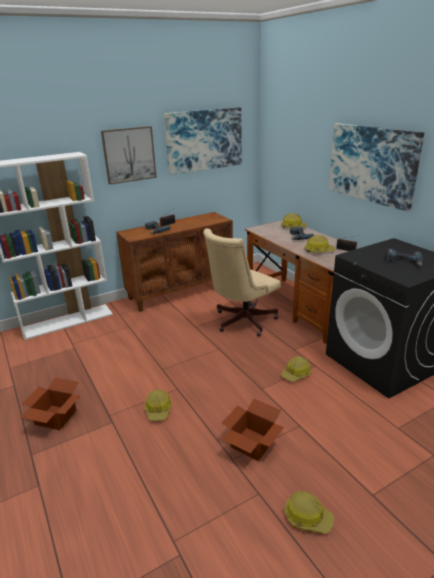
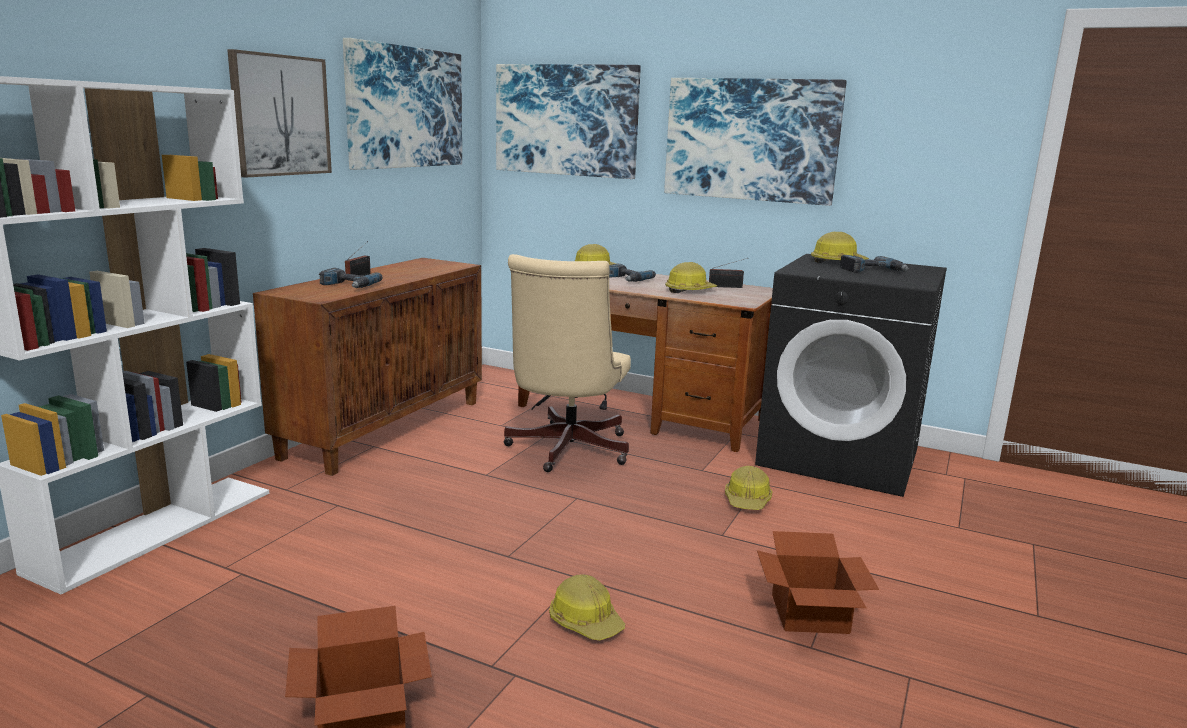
camera: 35 degrees left, 10 degrees down
hard hat [284,491,334,534] -> hard hat moved to [811,232,869,263]
none -> picture [496,64,641,179]

